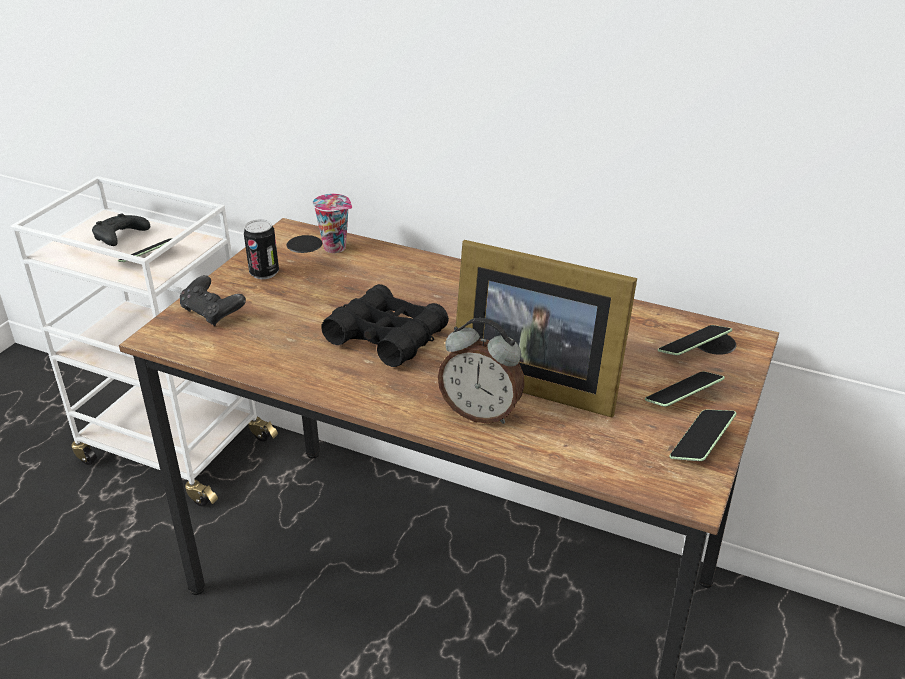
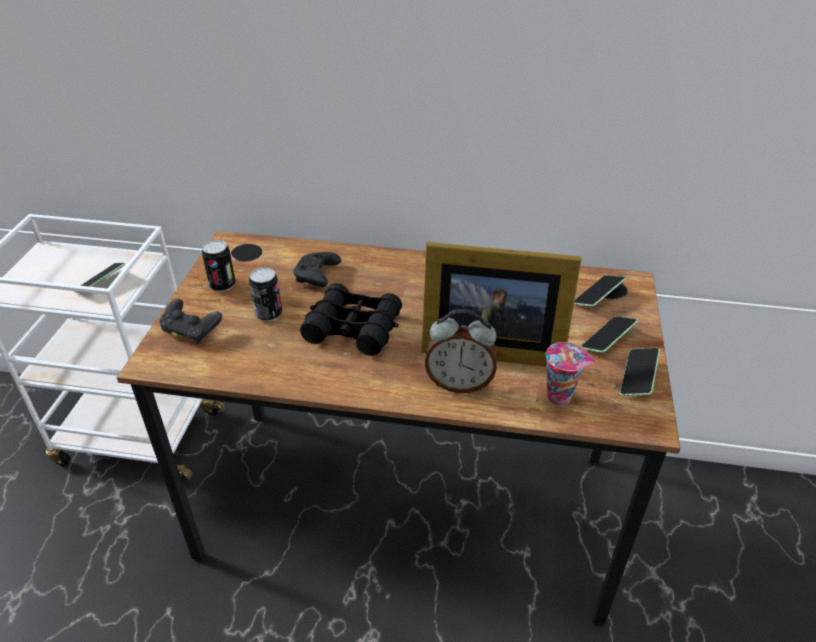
camera: 15 degrees left, 5 degrees up
black game controller [92,213,150,246] -> black game controller moved to [293,252,341,287]
cup [313,193,352,253] -> cup moved to [546,342,595,406]
none -> can [249,267,282,322]

